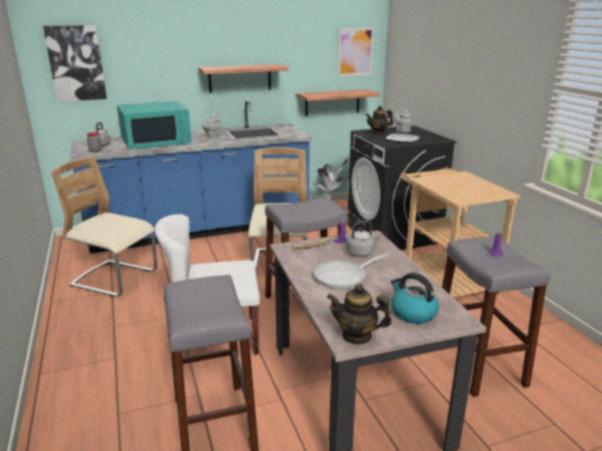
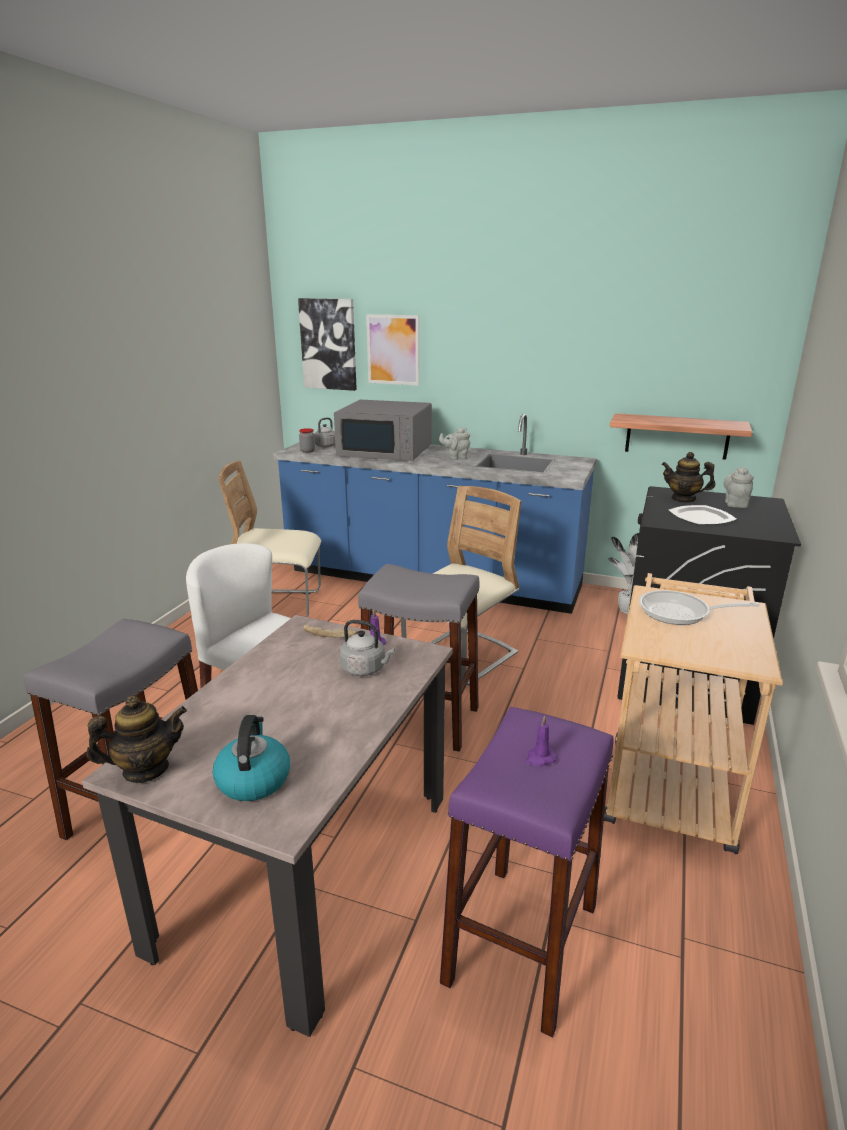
camera: 40 degrees right, 0 degrees up
beige chair [52,157,157,297] -> beige chair turned 60 degrees counterclockwise [218,461,321,617]
turquoise microwave [117,101,192,149] -> grey microwave [334,400,432,461]
shelf [198,64,288,93] -> none
frying pan [314,253,388,289] -> frying pan moved to [639,590,760,625]
teapot [327,284,392,345] -> teapot turned 105 degrees clockwise [87,696,187,783]
picture [338,28,374,76] -> picture moved to [366,314,419,386]
grey stool [442,236,550,397] -> purple stool [440,707,614,1038]

